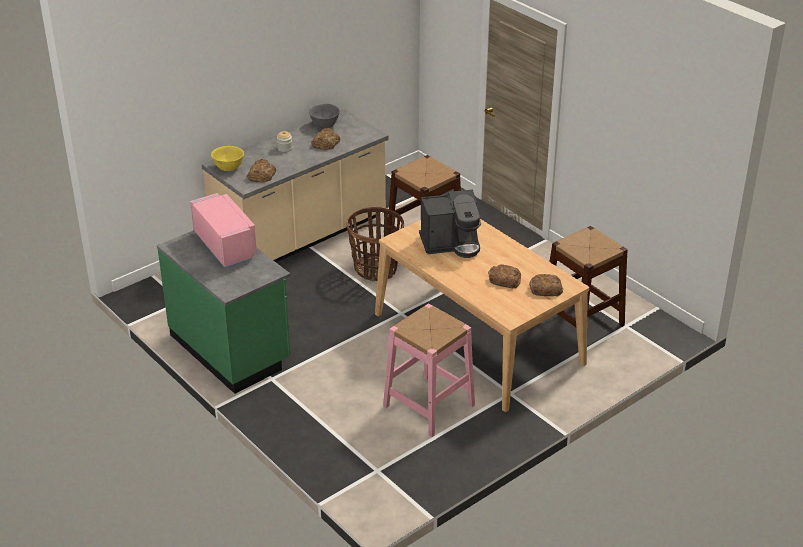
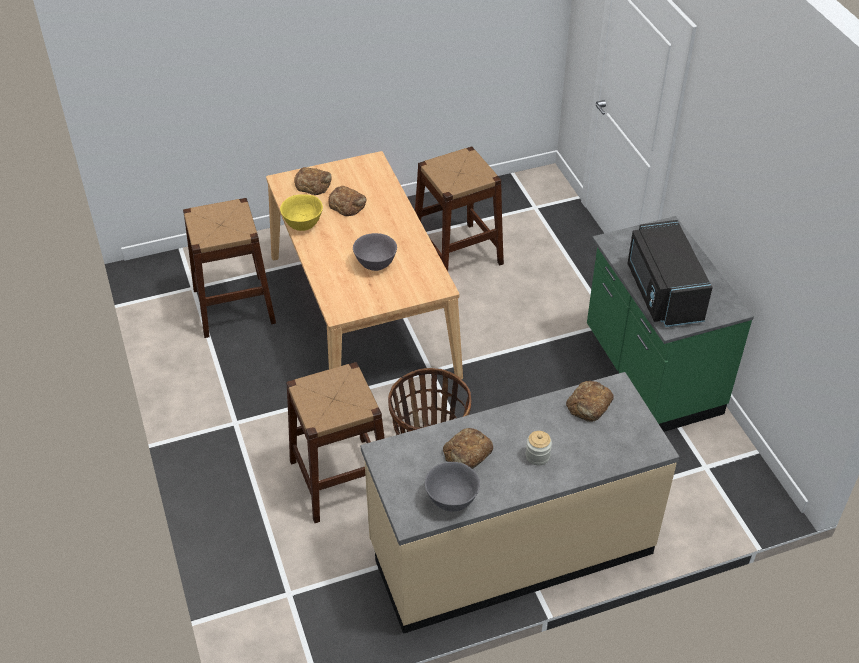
camera: 160 degrees left, 10 degrees up
pink microwave [190,193,257,268] -> black microwave [627,220,713,327]
yellow bowl [211,146,244,171] -> yellow bowl moved to [280,194,323,231]
pink stool [383,304,475,437] -> brown stool [415,147,504,271]
coffee machine [419,189,481,258] -> grey bowl [353,233,397,271]

